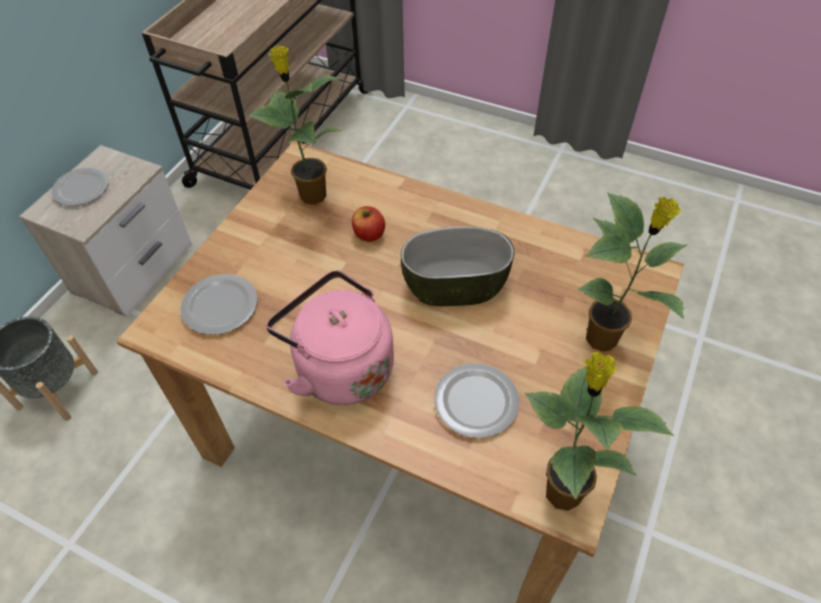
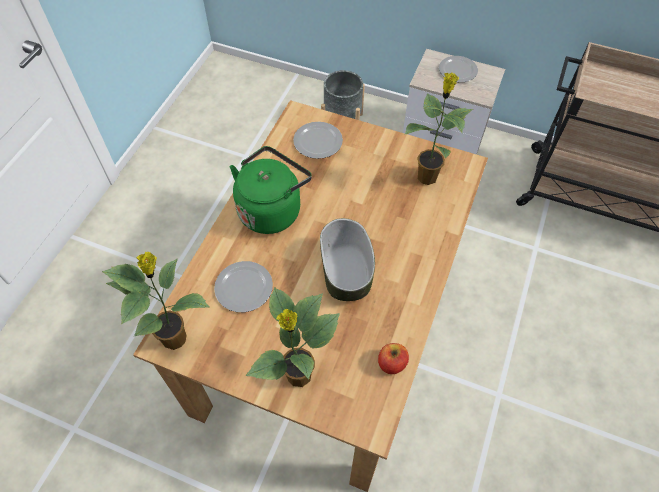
camera: 85 degrees right, 5 degrees up
pink kettle [266,270,394,405] -> green kettle [230,146,312,234]
apple [352,206,385,242] -> apple moved to [378,343,409,374]

